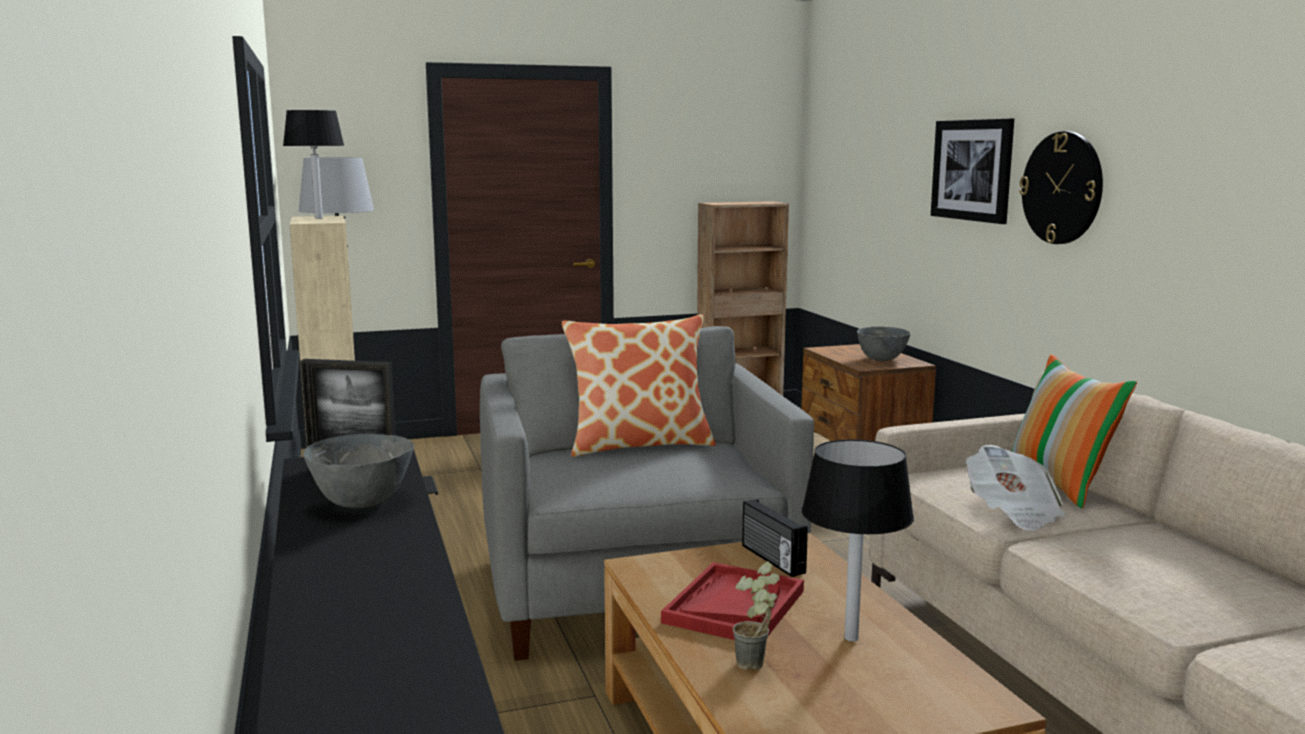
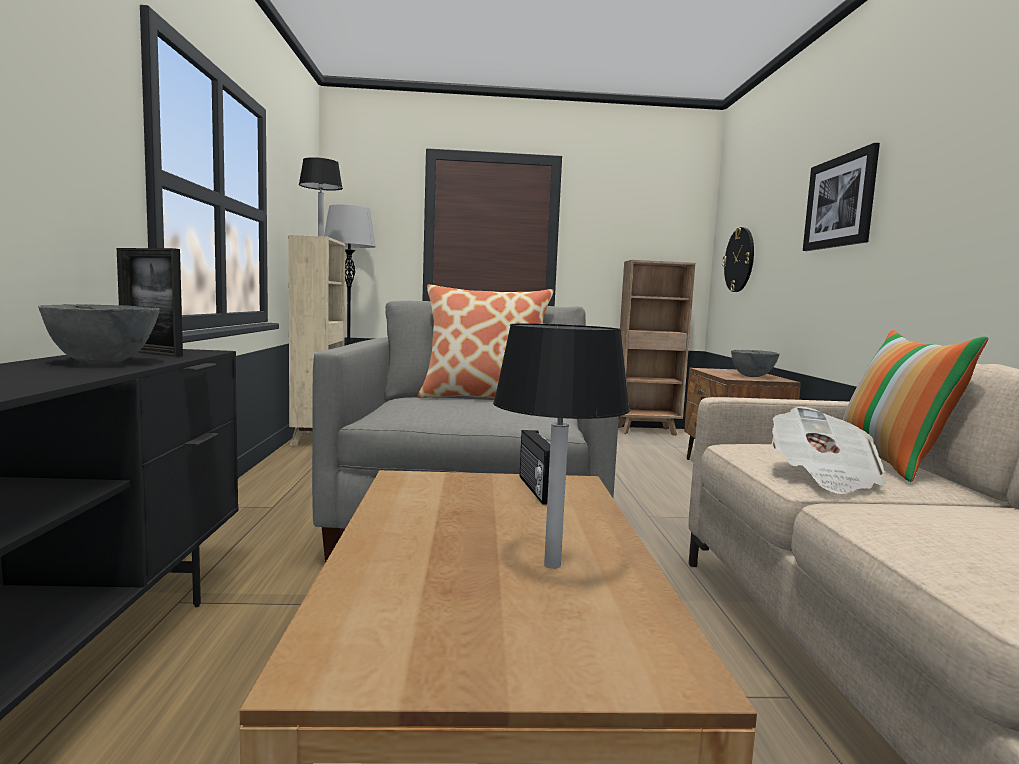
camera: 15 degrees right, 5 degrees down
red tray [661,562,804,640] -> none
potted plant [733,561,780,670] -> none
wall clock [1019,131,1103,244] -> wall clock moved to [722,227,754,292]

